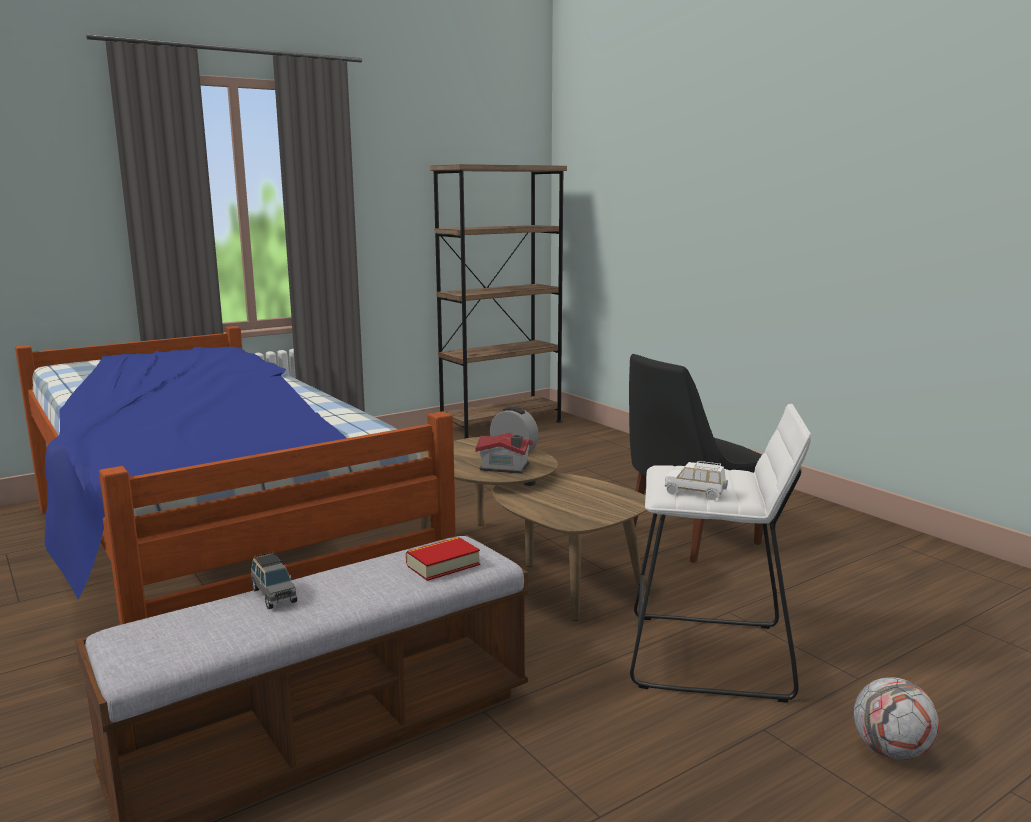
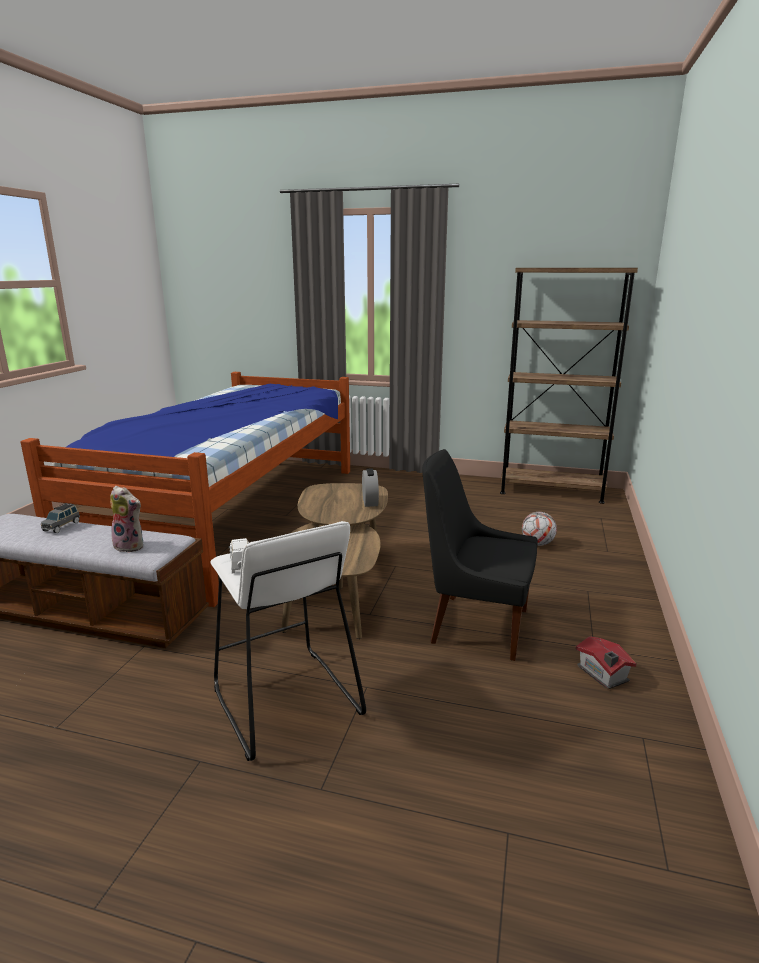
camera: 50 degrees right, 5 degrees up
book [406,537,480,581] -> plush toy [110,486,143,553]
toy house [476,433,533,474] -> toy house moved to [575,636,637,690]
football [854,677,939,760] -> football moved to [522,512,557,546]

